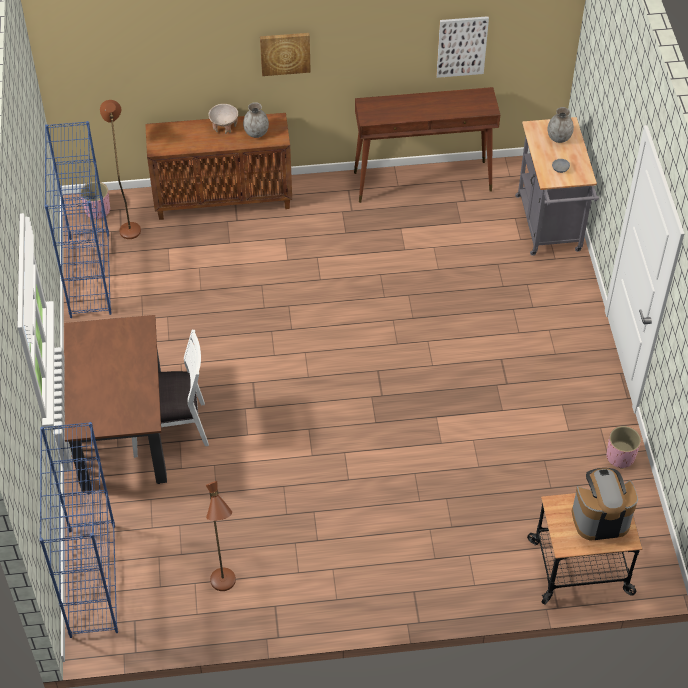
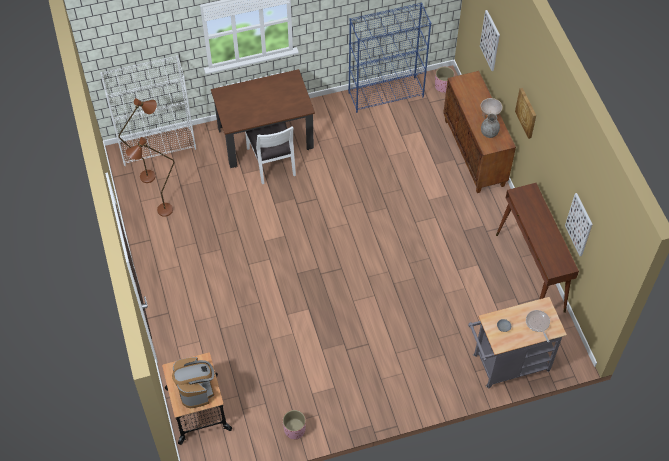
camera: 80 degrees right, 5 degrees up
blue bookcase [39,422,118,638] -> white bookcase [100,55,196,166]
brown floor lamp [100,100,141,239] -> brown floor lamp moved to [119,98,157,183]
grey vase [548,107,574,143] -> frying pan [526,310,550,342]
none -> picture [480,10,500,71]

